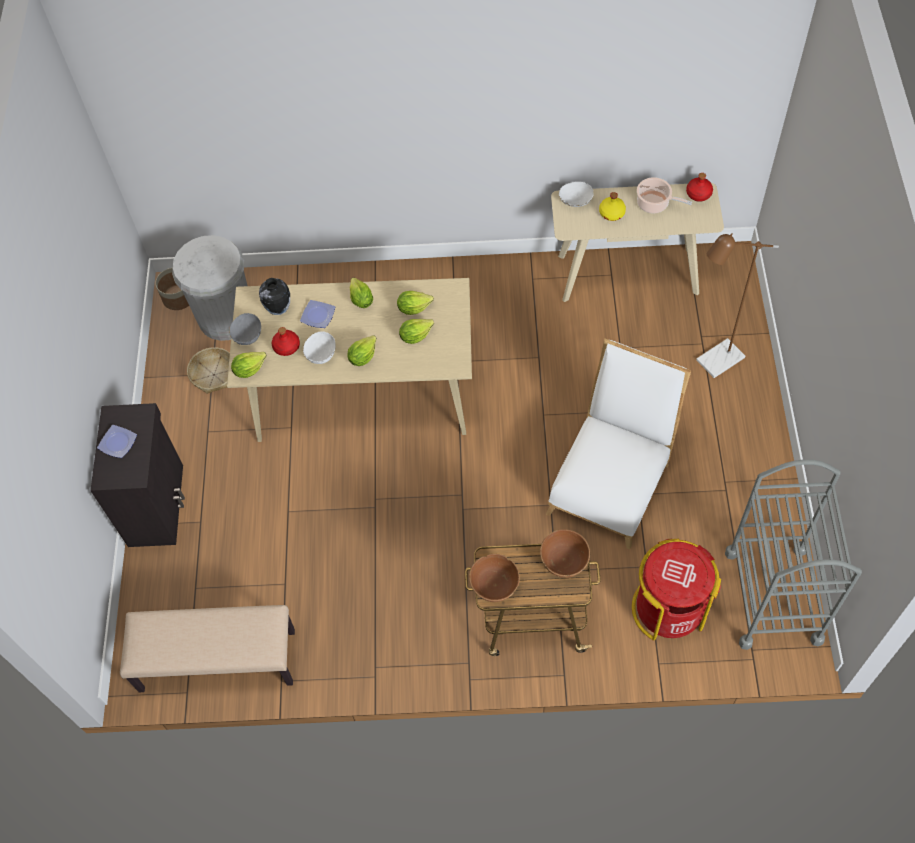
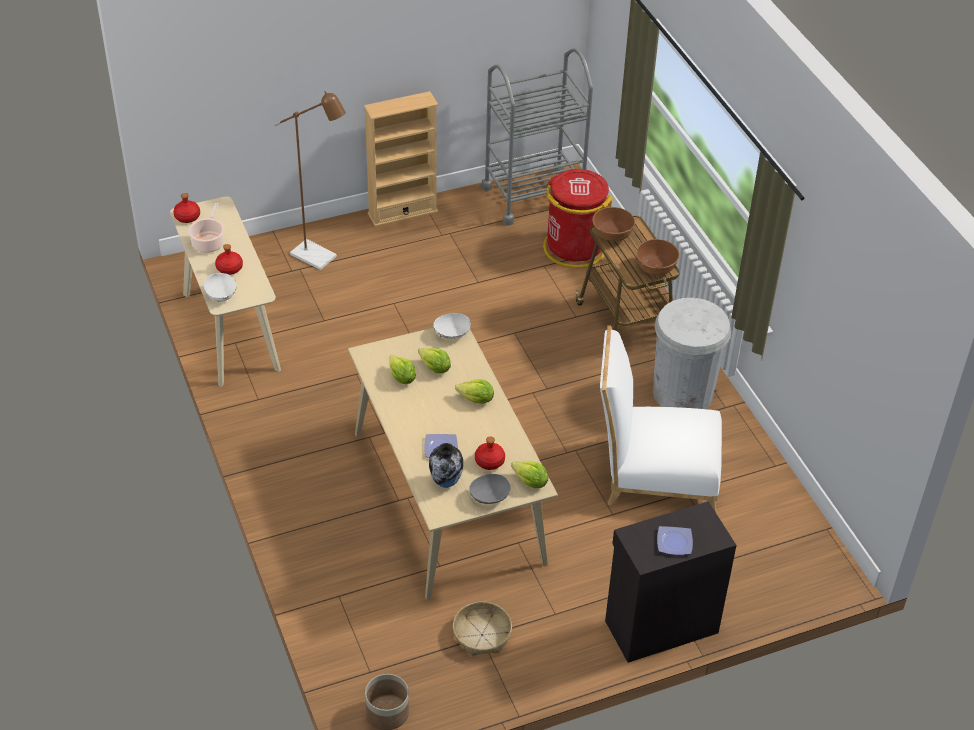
camera: 115 degrees left, 15 degrees down
beige bench [120,605,295,692] -> none
white trash can [172,235,247,341] -> white trash can moved to [653,298,732,409]
white bowl [303,331,336,364] -> white bowl moved to [433,313,471,339]
lettuce [350,278,373,308] -> none
white chair [546,338,691,550] -> white chair moved to [600,326,722,514]
yellow bottle [599,192,626,221] -> red bottle [215,244,243,275]
none -> beige bookcase [364,91,438,227]

